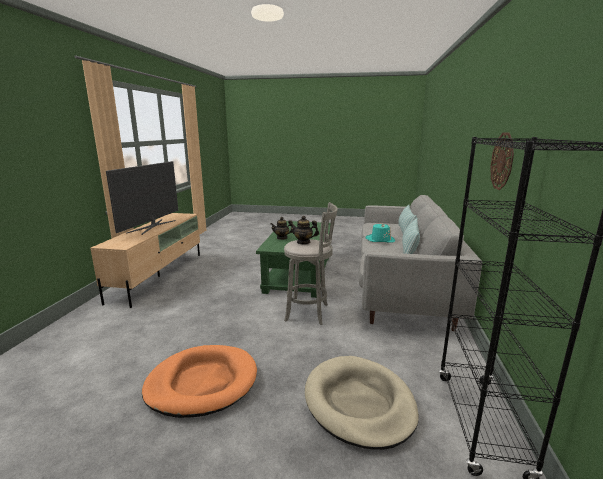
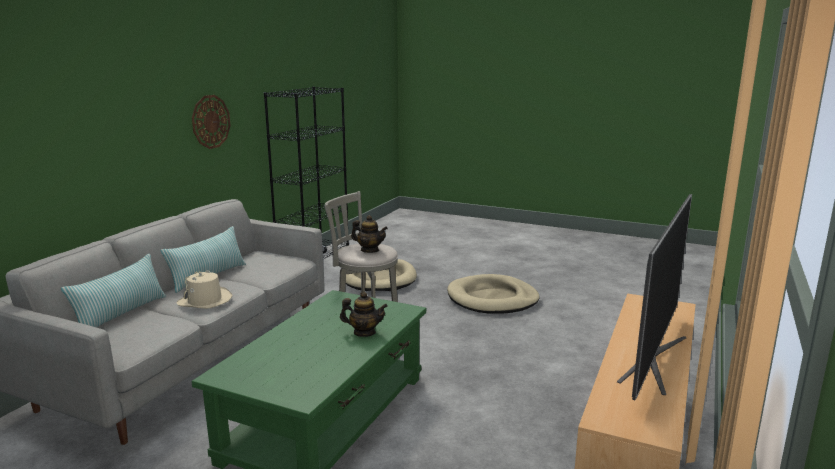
camera: 165 degrees left, 0 degrees up
orange dog bed [142,345,257,418] -> beige dog bed [447,274,540,314]
turquoise hat [366,223,395,243] -> beige hat [176,270,232,309]

